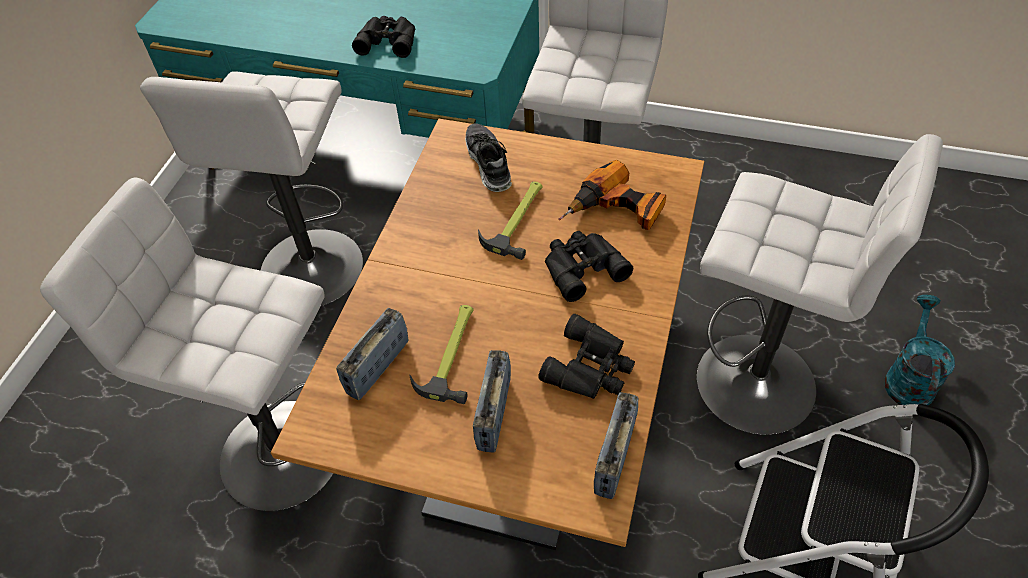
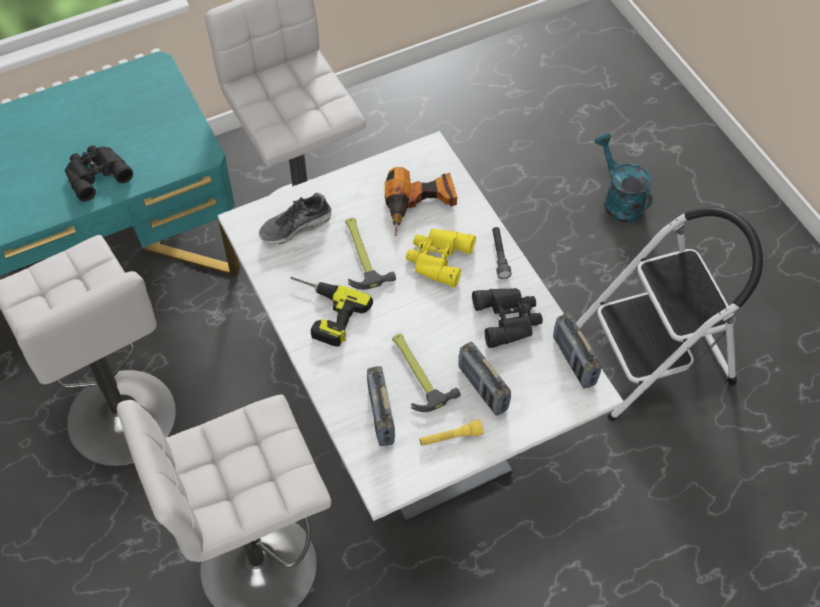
camera: 45 degrees left, 5 degrees up
brown dining table [270,119,704,550] -> white dining table [218,131,624,523]
shoe [465,124,512,192] -> shoe turned 60 degrees counterclockwise [259,193,332,244]
black binoculars [545,231,633,302] -> yellow binoculars [406,229,476,287]
white stool [697,134,943,435] -> none
none -> power drill [291,277,373,346]
none -> yellow flashlight [420,420,483,446]
none -> grey flashlight [492,227,512,279]

